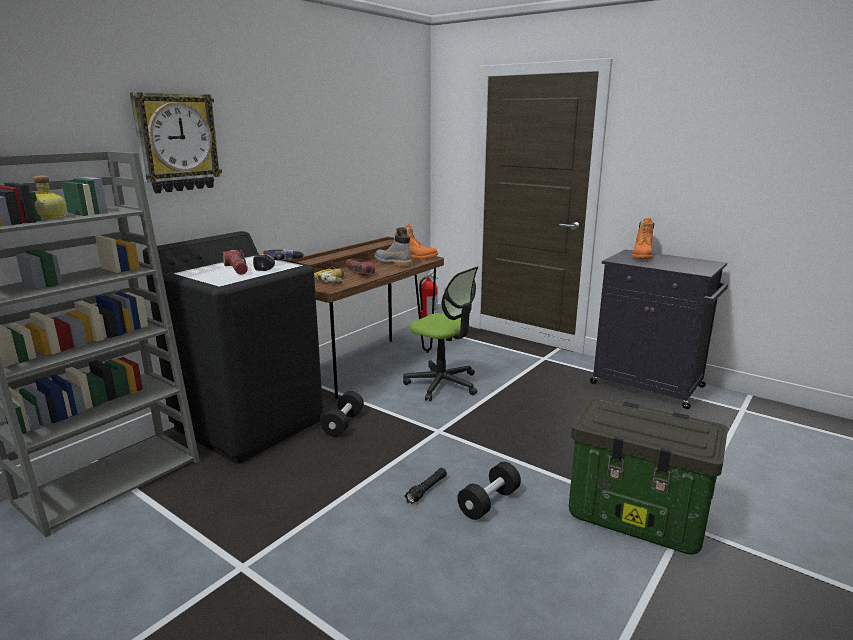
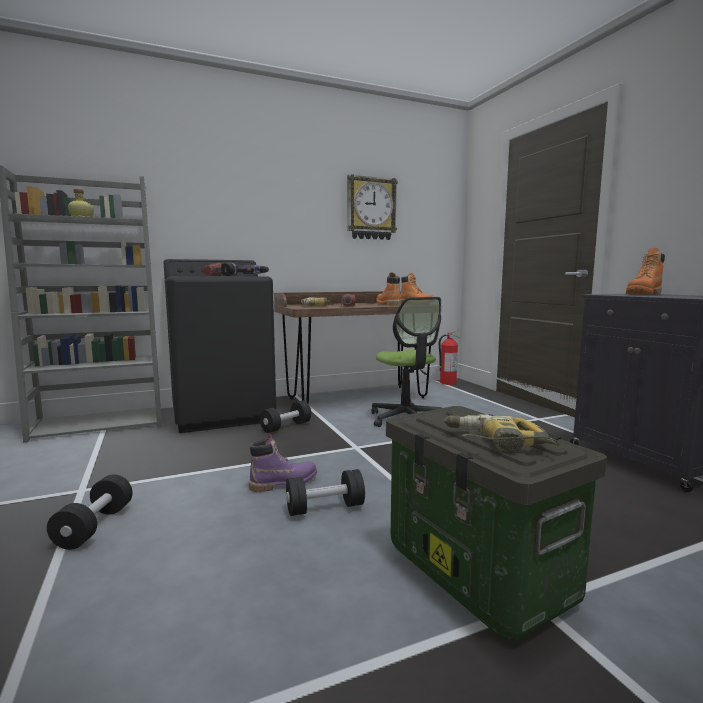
camera: 30 degrees right, 10 degrees down
wall clock [130,92,222,193] -> wall clock moved to [347,174,398,240]
grey boot [375,230,412,267] -> orange boot [376,272,401,305]
black flashlight [405,468,447,504] -> purple boot [249,434,317,492]
none -> black dumbbell [47,474,133,550]
none -> power drill [444,414,560,451]

